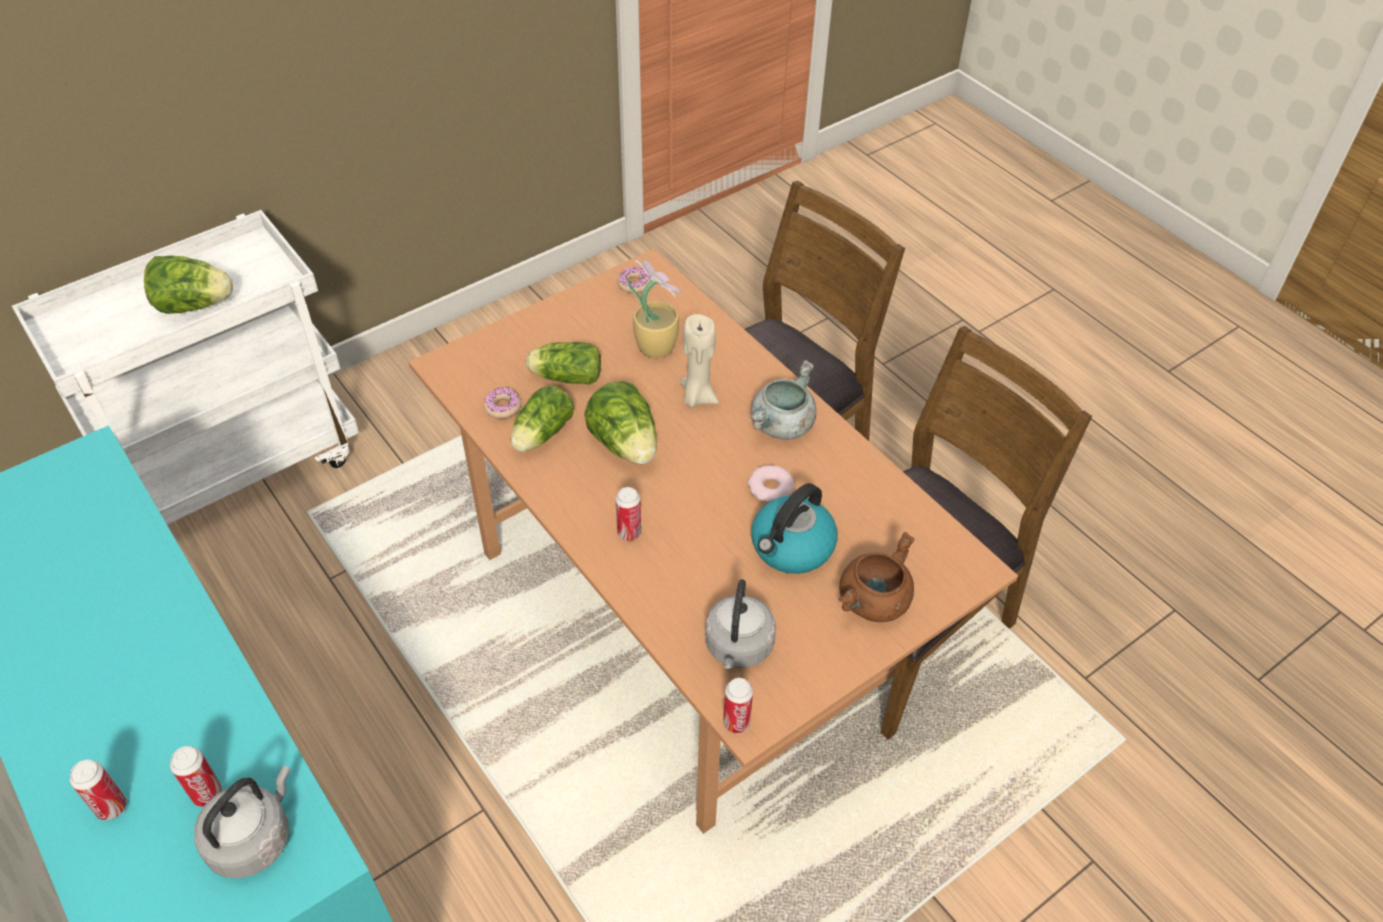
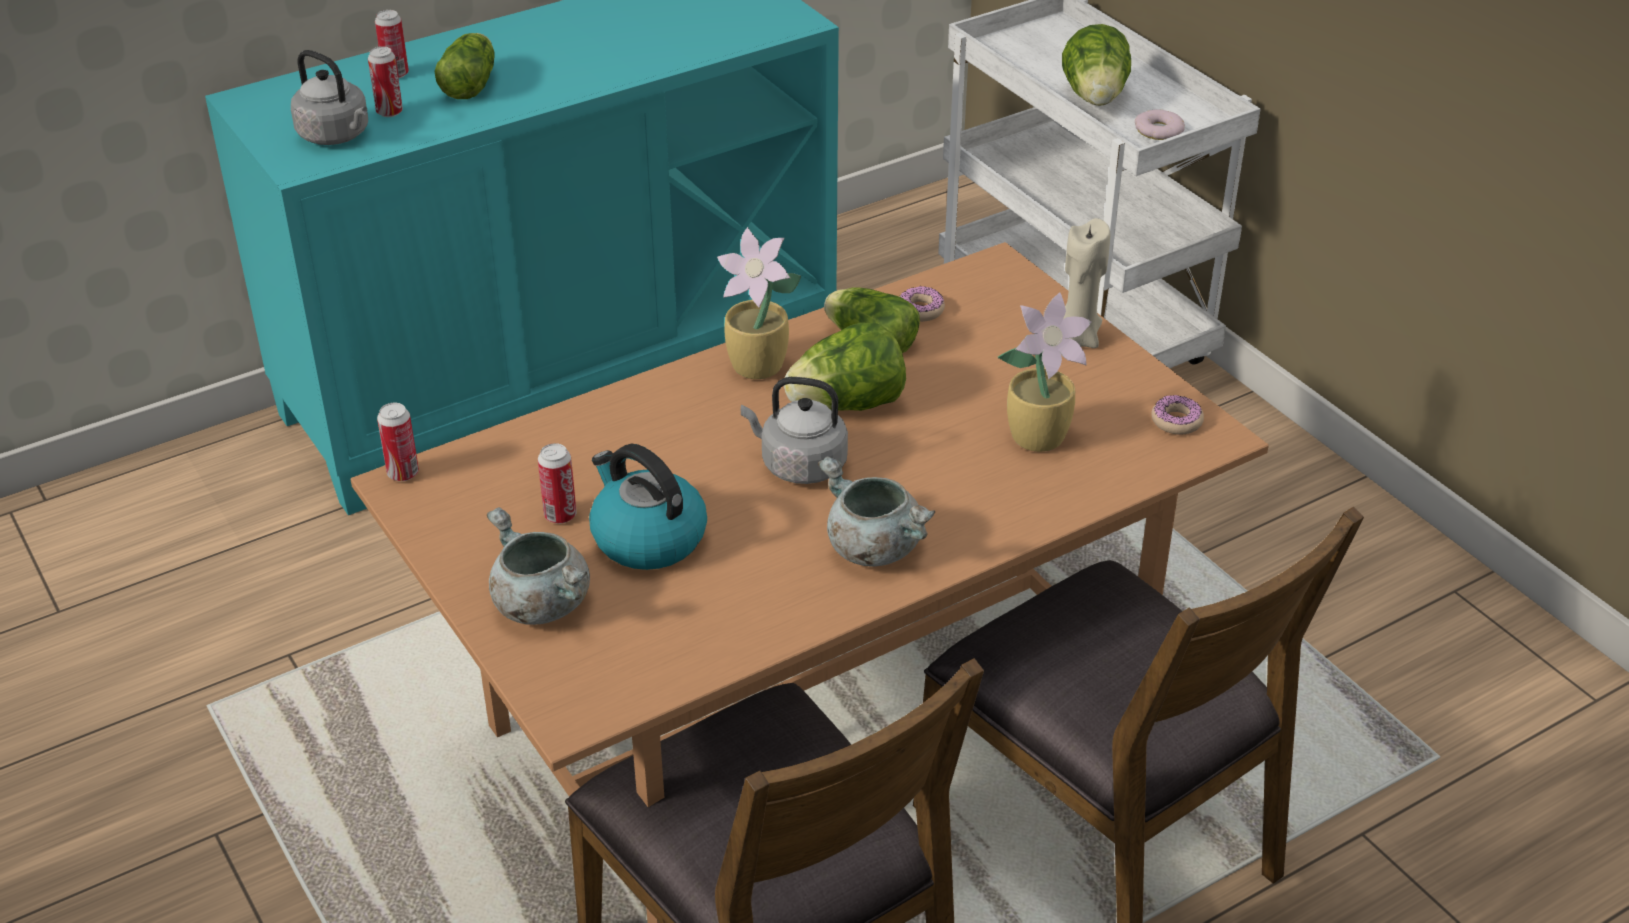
camera: 95 degrees right, 10 degrees down
lettuce [526,342,601,385] -> lettuce moved to [435,33,495,99]
can [615,487,641,541] -> can moved to [538,443,576,524]
beige candle [680,314,719,408] -> beige candle moved to [1063,218,1110,348]
grey kettle [705,579,776,669] -> grey kettle moved to [741,377,848,484]
donut [747,465,795,503] -> donut moved to [1135,109,1185,140]
brown cooking pot [839,532,914,622] -> grey cooking pot [487,507,590,625]
none -> potted plant [717,227,801,379]

